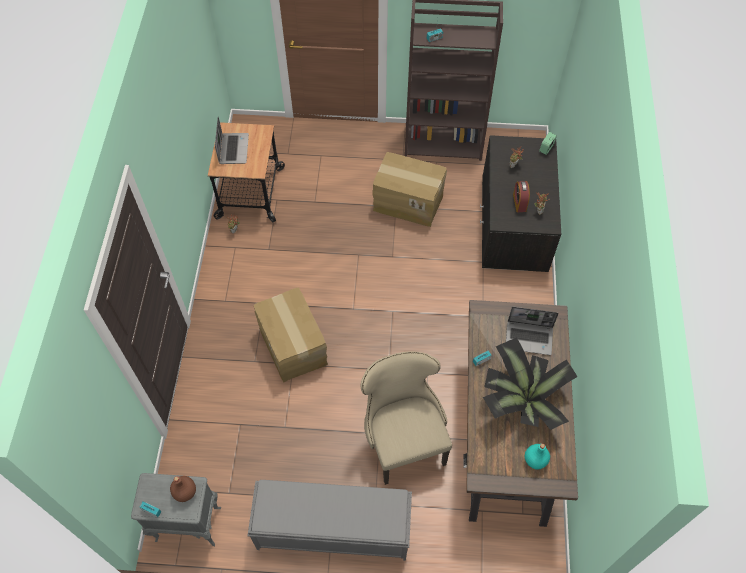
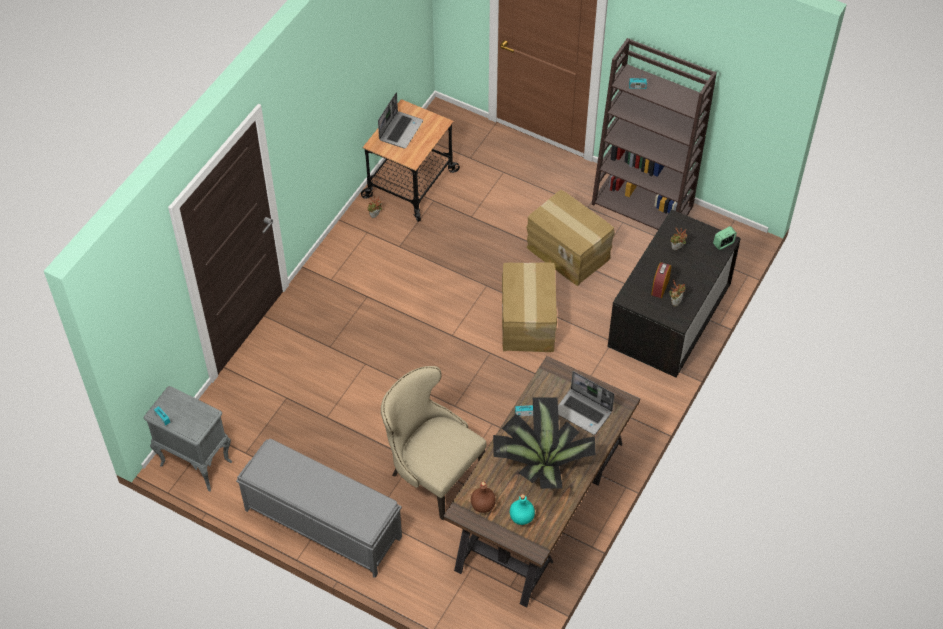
camera: 25 degrees right, 5 degrees down
brown bottle [170,476,196,502] -> brown bottle moved to [471,482,496,513]
cardboard box [254,287,328,382] -> cardboard box moved to [502,262,557,352]
beige chair [361,351,452,485] -> beige chair turned 60 degrees counterclockwise [381,366,486,520]

